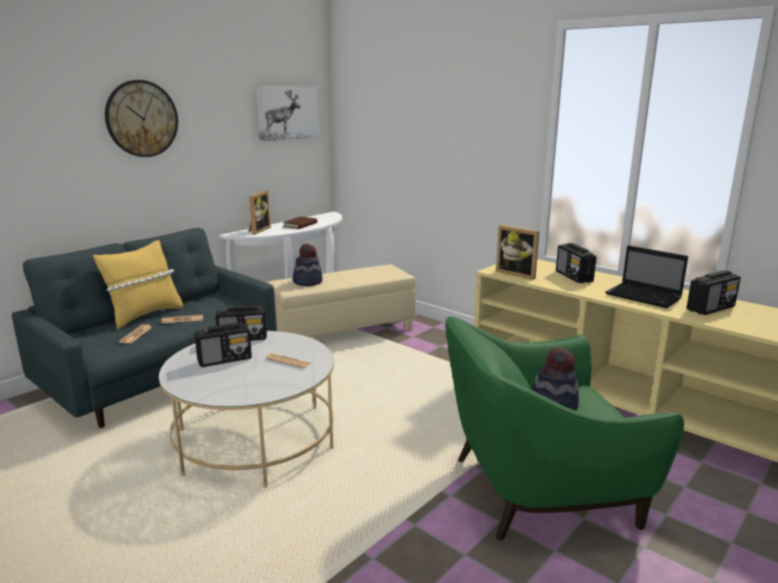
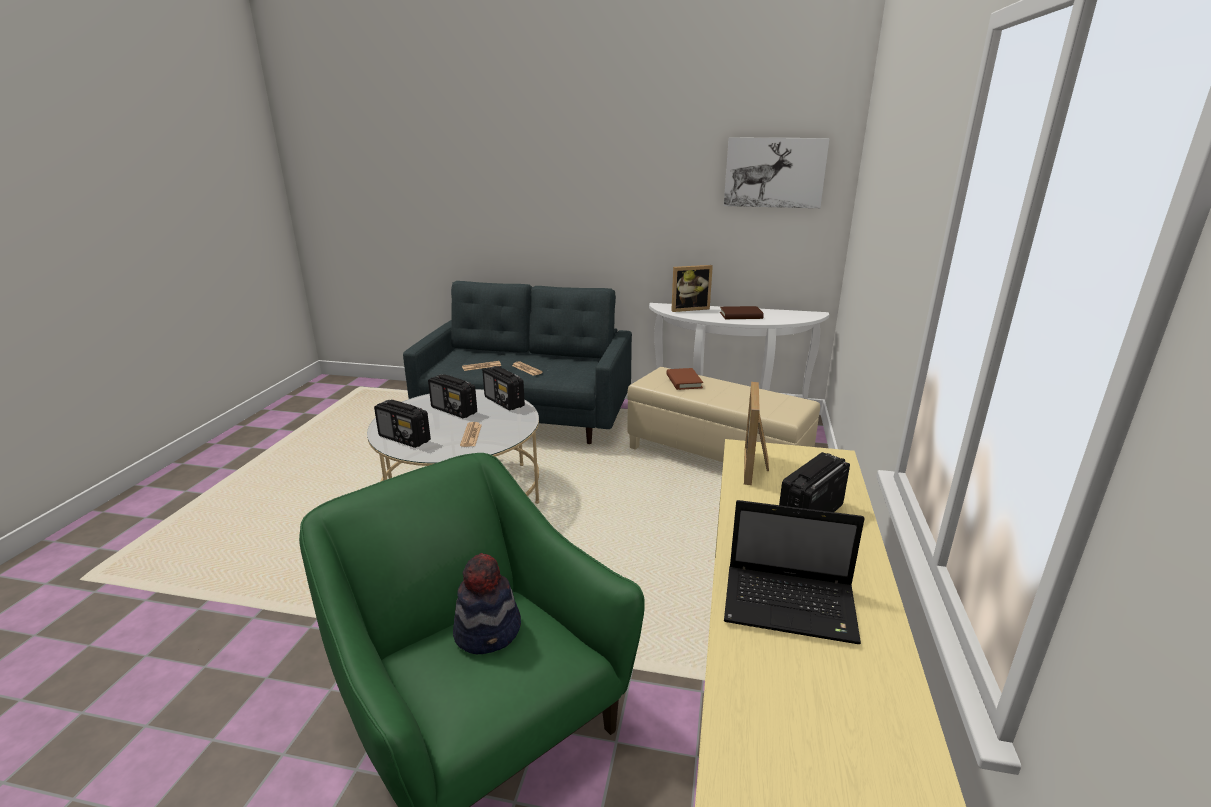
camera: 60 degrees right, 5 degrees up
yellow pillow [93,240,183,330] -> none
wall clock [105,80,178,157] -> none
hat [293,244,323,286] -> brown book [666,368,703,390]
laptop [606,245,688,308] -> laptop turned 90 degrees counterclockwise [724,500,865,644]
radio [686,270,741,315] -> radio moved to [374,400,431,448]

